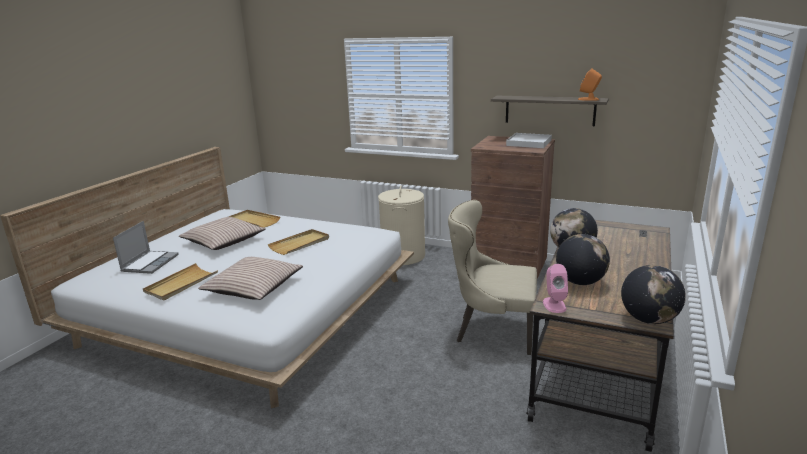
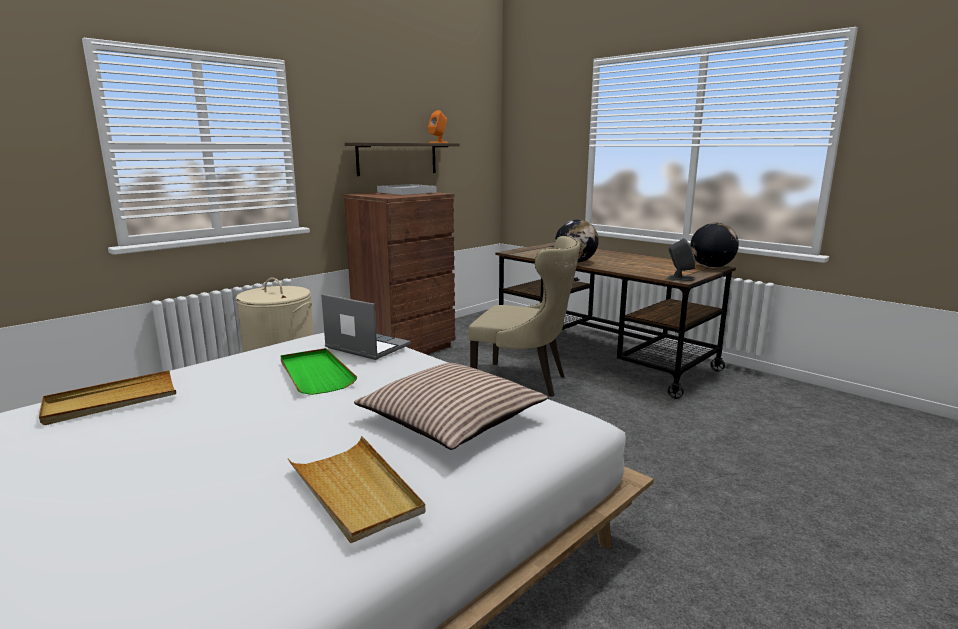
camera: 70 degrees left, 5 degrees down
laptop [113,221,179,274] -> laptop moved to [321,294,411,360]
pillow [179,217,266,250] -> none
beige tray [268,229,329,255] -> green tray [280,348,357,395]
beige chair [448,200,537,355] -> beige chair turned 105 degrees counterclockwise [469,236,580,397]
pink speaker [543,264,568,313] -> grey speaker [667,238,695,281]
globe [556,234,610,285] -> none

